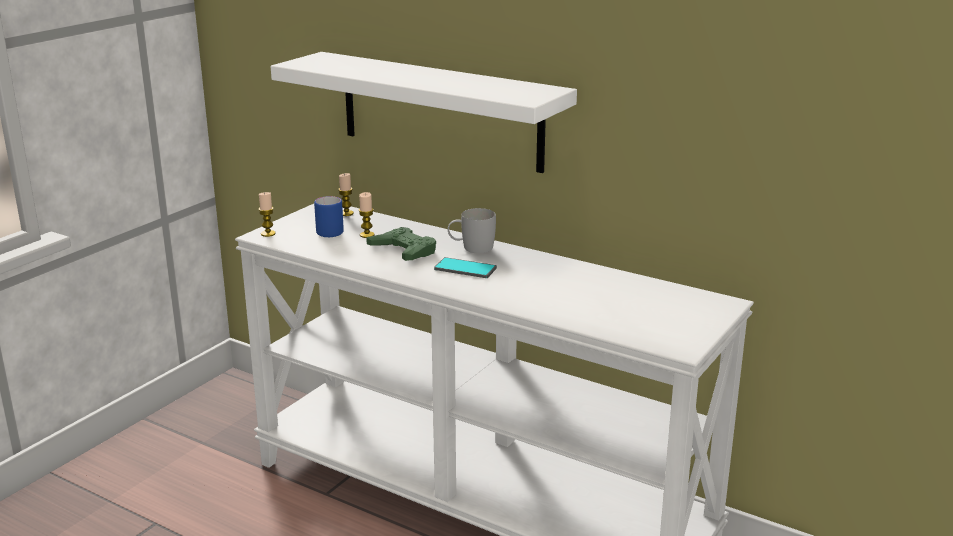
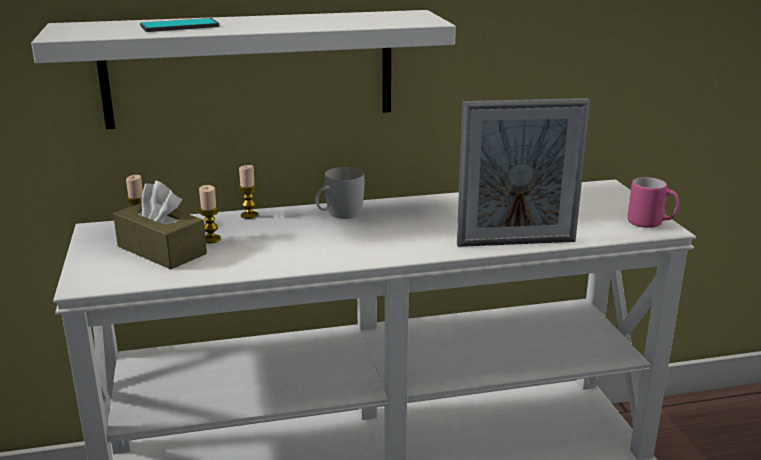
camera: 45 degrees left, 0 degrees up
candle [259,192,276,237] -> candle moved to [238,165,258,219]
blue mug [314,196,344,237] -> brown tissue box [113,181,207,269]
green game controller [366,227,436,261] -> none
phone [434,257,497,278] -> phone moved to [140,18,219,32]
none -> picture frame [457,98,590,247]
none -> pink mug [627,177,679,228]

